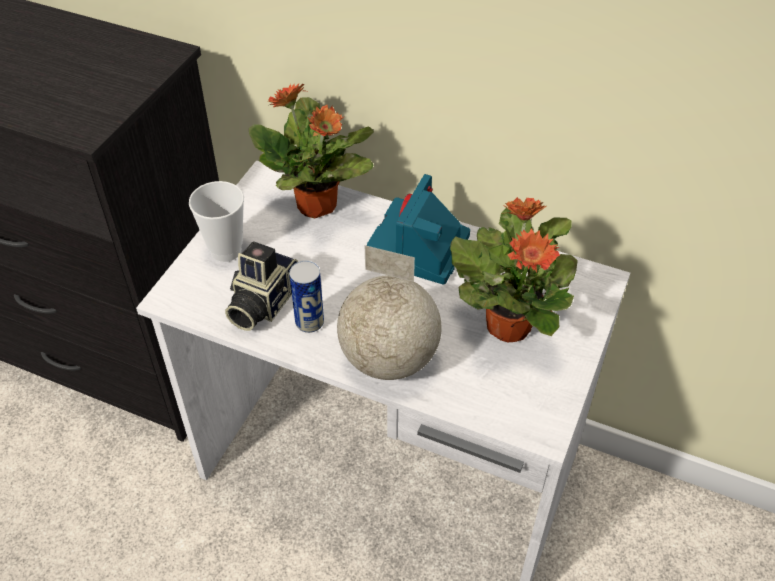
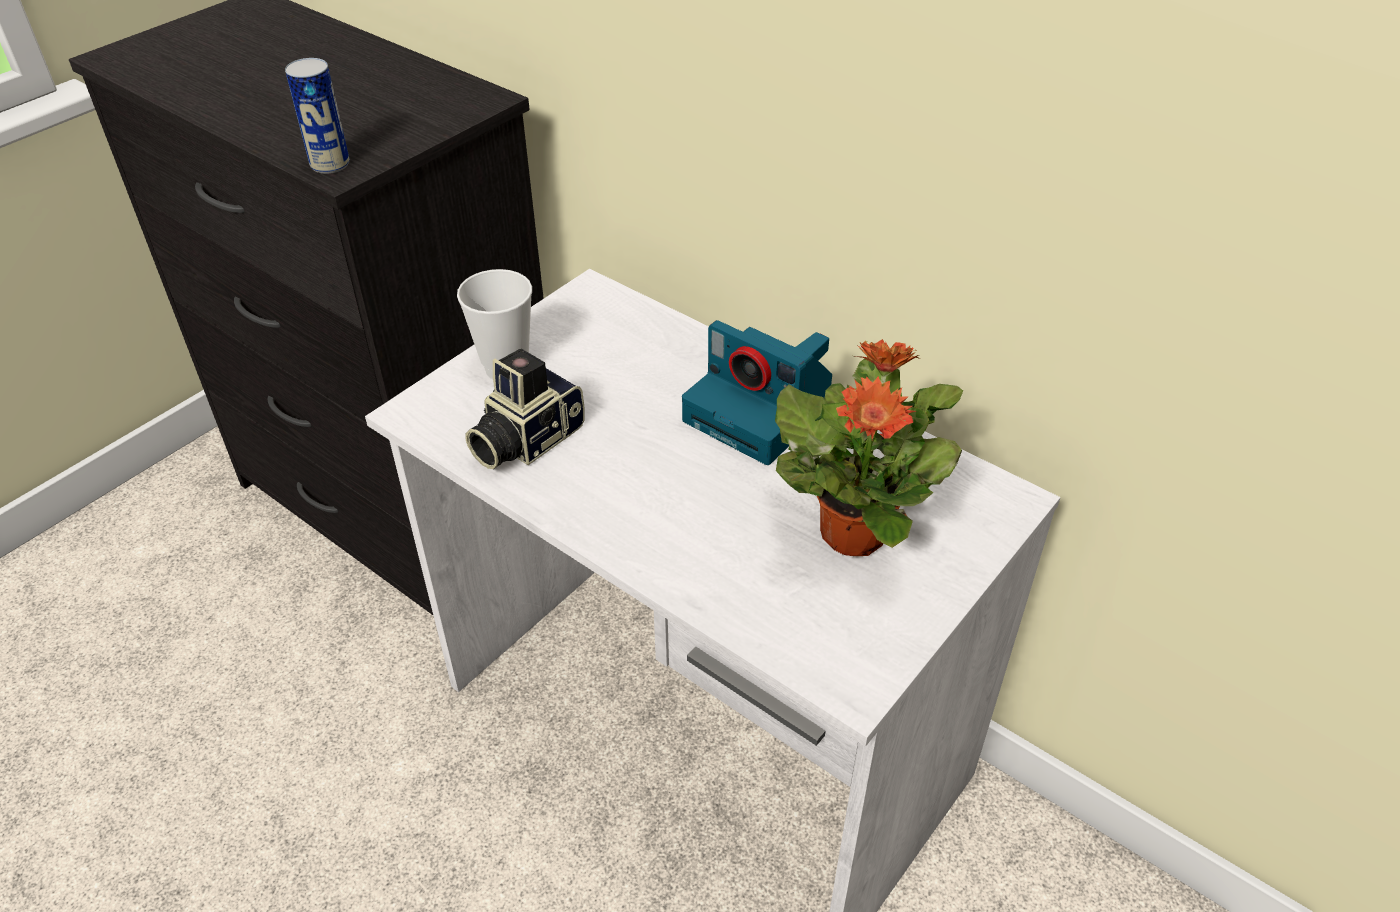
camera: 15 degrees right, 5 degrees down
potted plant [249,84,374,219] -> none
can [289,261,324,333] -> can moved to [285,58,350,174]
globe [337,245,441,380] -> none
camera [367,174,470,285] -> camera turned 90 degrees counterclockwise [682,320,832,465]

